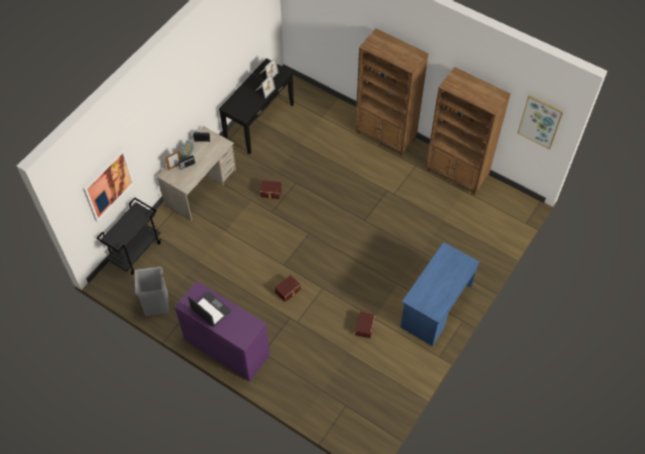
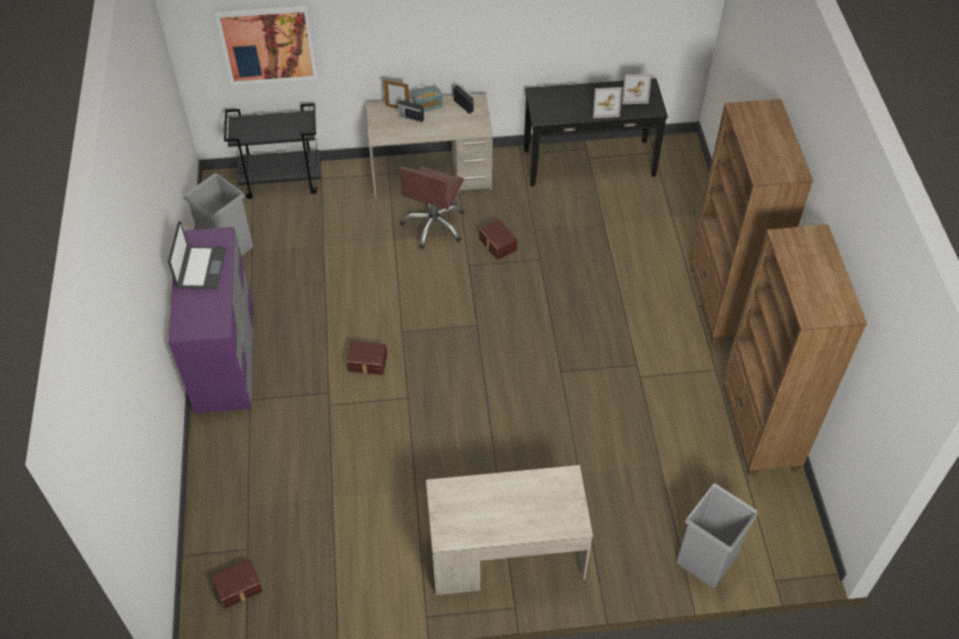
camera: 50 degrees right, 5 degrees down
brown storage box [355,312,375,338] -> brown storage box moved to [211,559,263,609]
blue desk [400,242,480,346] -> beige desk [426,465,593,595]
picture [517,95,564,149] -> none
none -> brown office chair [400,166,464,249]
none -> grey trash can [676,483,758,588]

